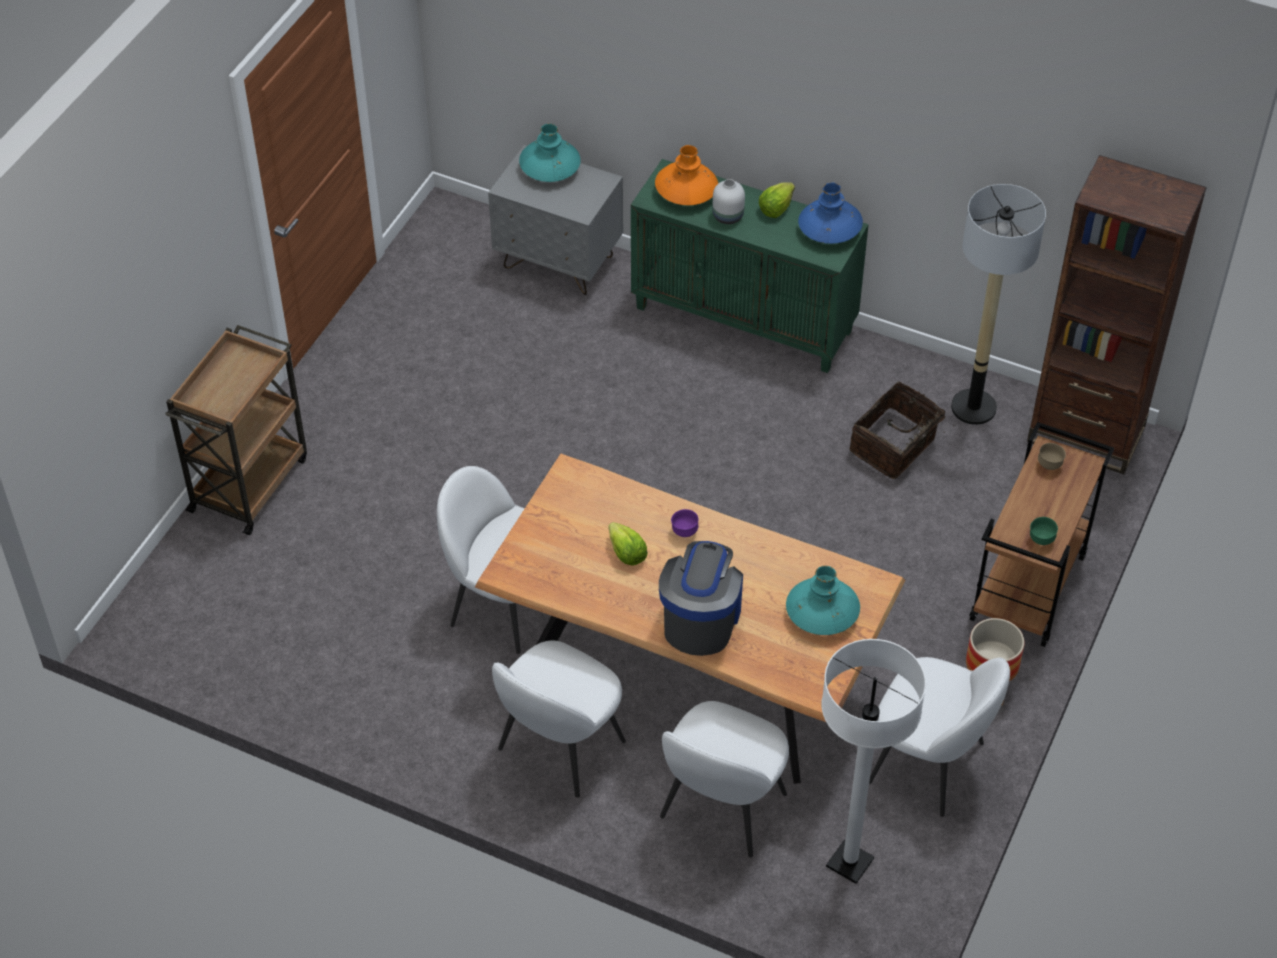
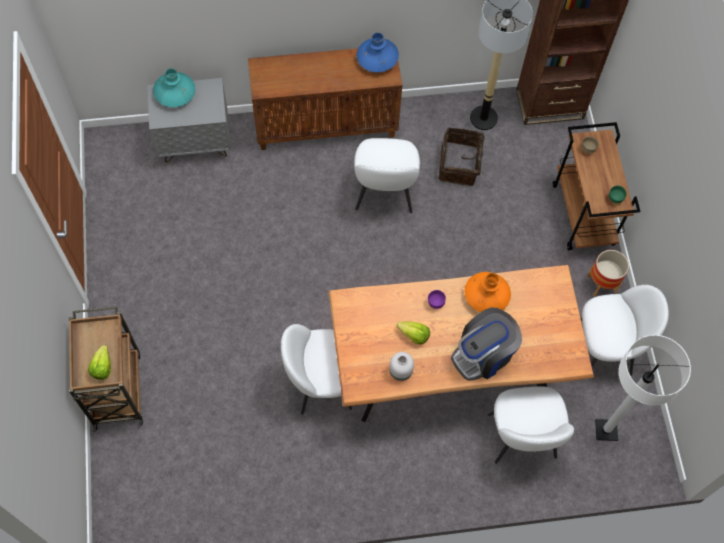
camera: 35 degrees left, 15 degrees up
white chair [492,641,626,798] -> white chair moved to [354,138,420,213]
green cabinet [631,159,869,373] -> brown cabinet [248,45,403,150]
orange vase [655,145,718,205] -> orange vase moved to [464,272,511,312]
coffee machine [659,541,743,656] -> coffee machine turned 105 degrees counterclockwise [451,308,522,380]
white vase [712,179,745,224] -> white vase moved to [389,352,414,381]
lettuce [759,182,795,218] -> lettuce moved to [88,345,111,380]
turquoise vase [786,566,860,635] -> none

